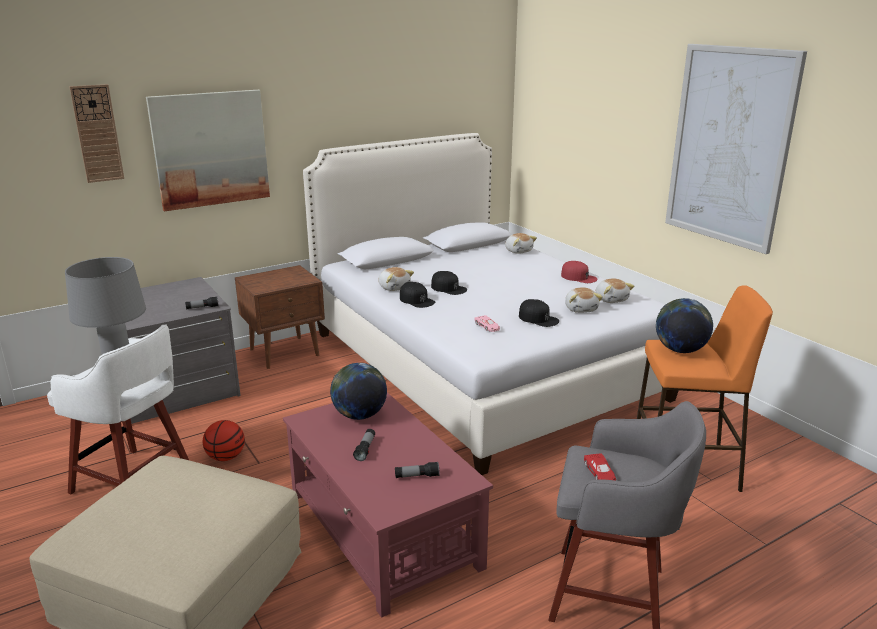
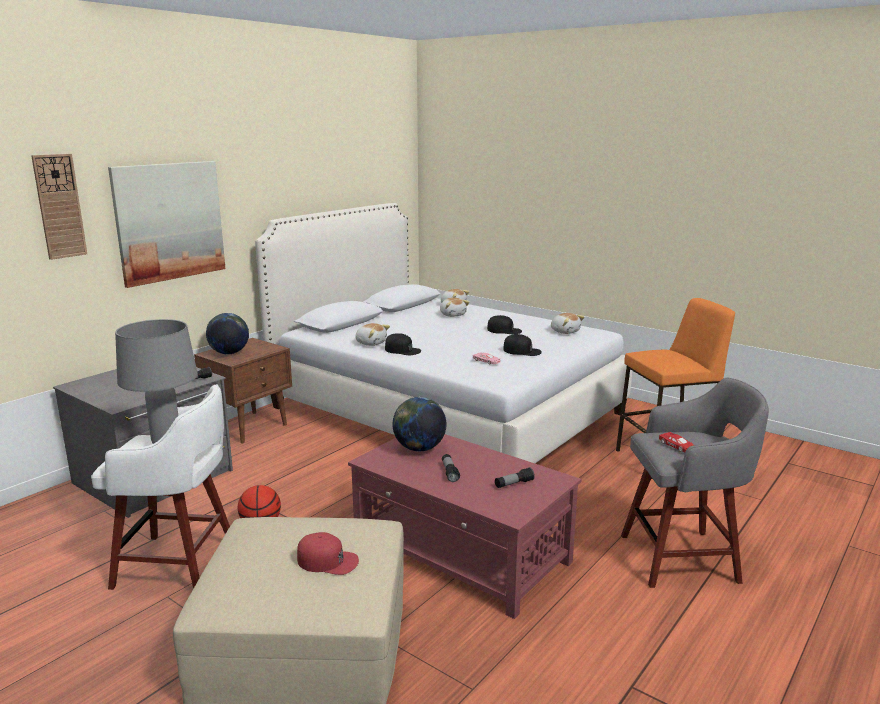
camera: 20 degrees left, 5 degrees down
black cap [431,271,467,295] -> black cap moved to [487,315,522,334]
red cap [561,261,597,283] -> red cap moved to [297,532,359,575]
plush toy [565,287,603,313] -> plush toy moved to [440,297,469,317]
globe [656,298,713,353] -> globe moved to [206,313,249,354]
picture [665,44,807,254] -> none

